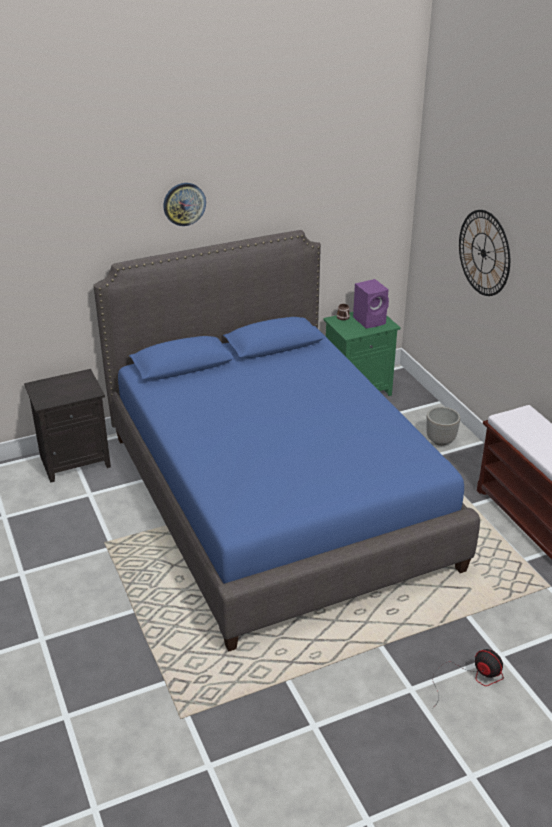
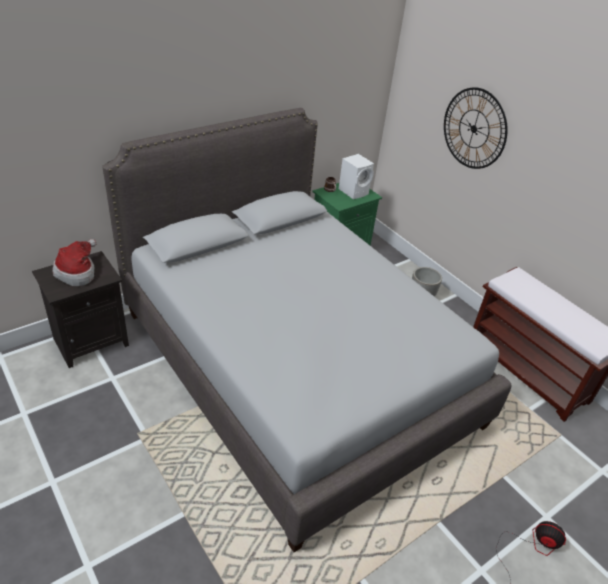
camera: 15 degrees left, 5 degrees up
blue bed [93,230,480,652] -> grey bed [102,108,511,552]
wall clock [163,183,206,226] -> none
purple speaker [353,279,389,328] -> white speaker [339,154,374,199]
none -> hat [53,239,97,286]

